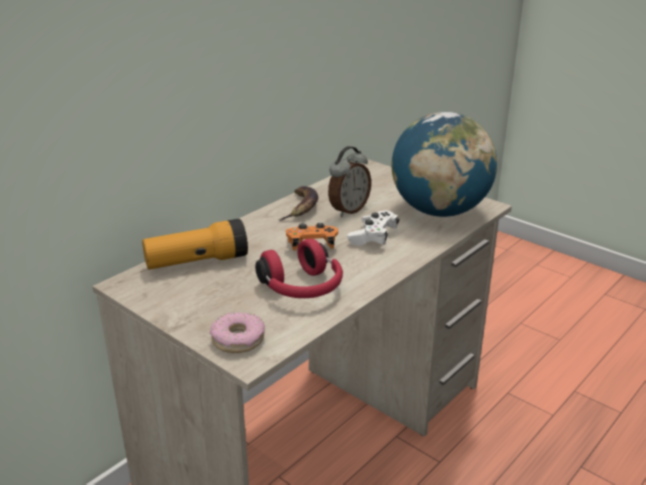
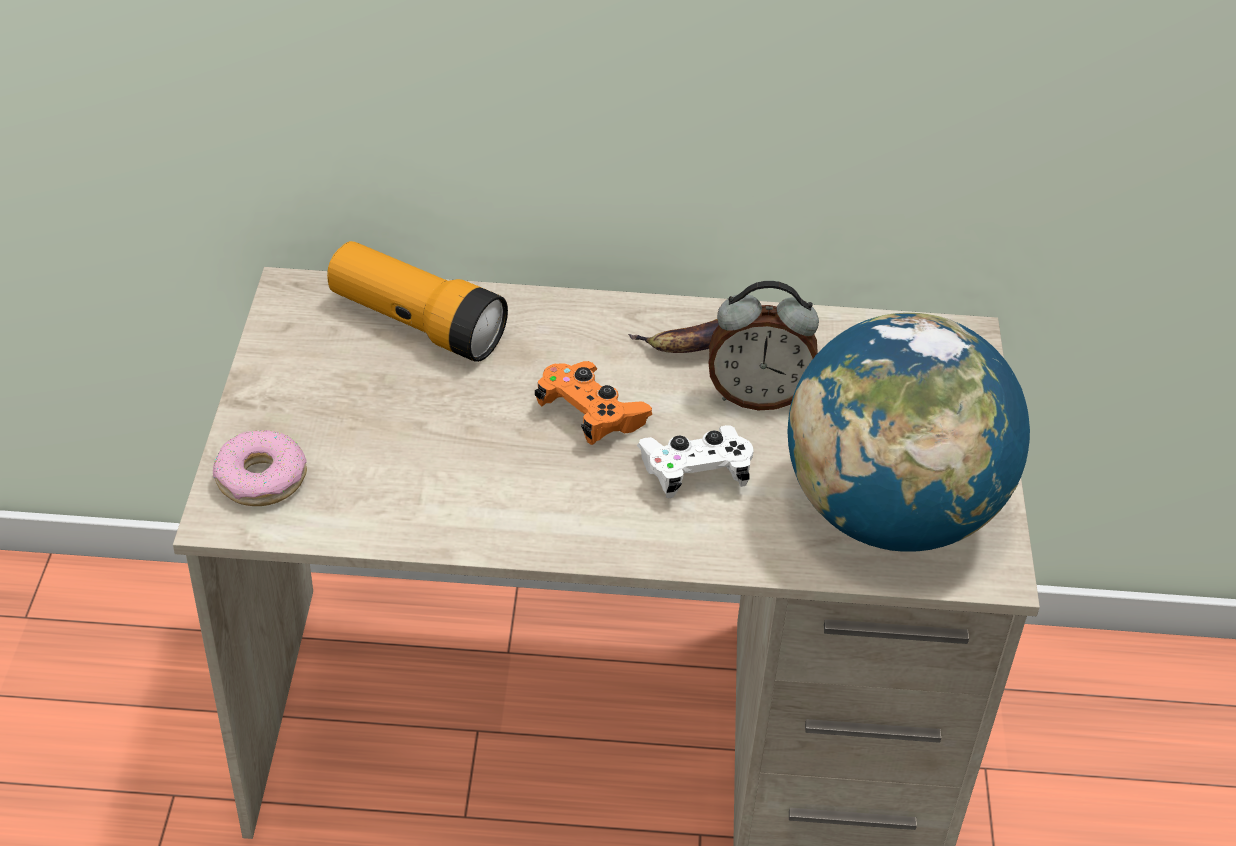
camera: 50 degrees right, 15 degrees up
red headphones [255,238,343,298] -> none

